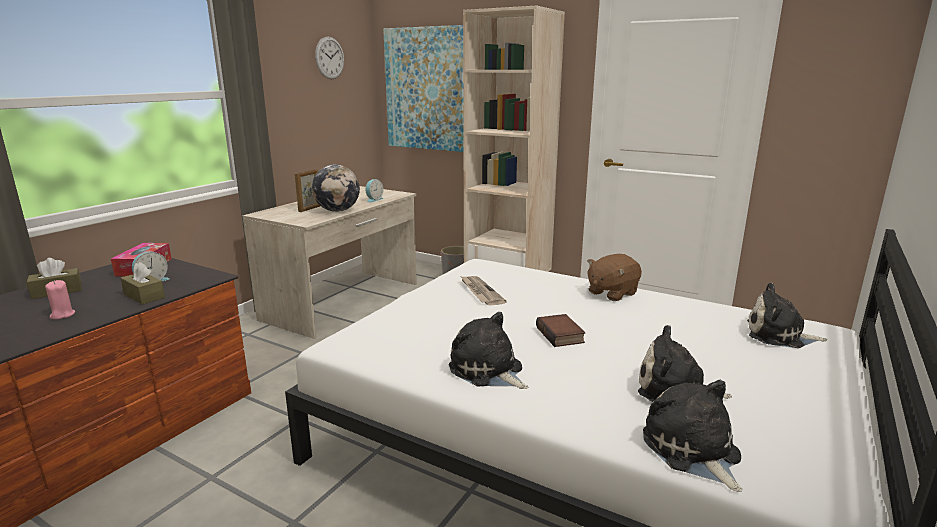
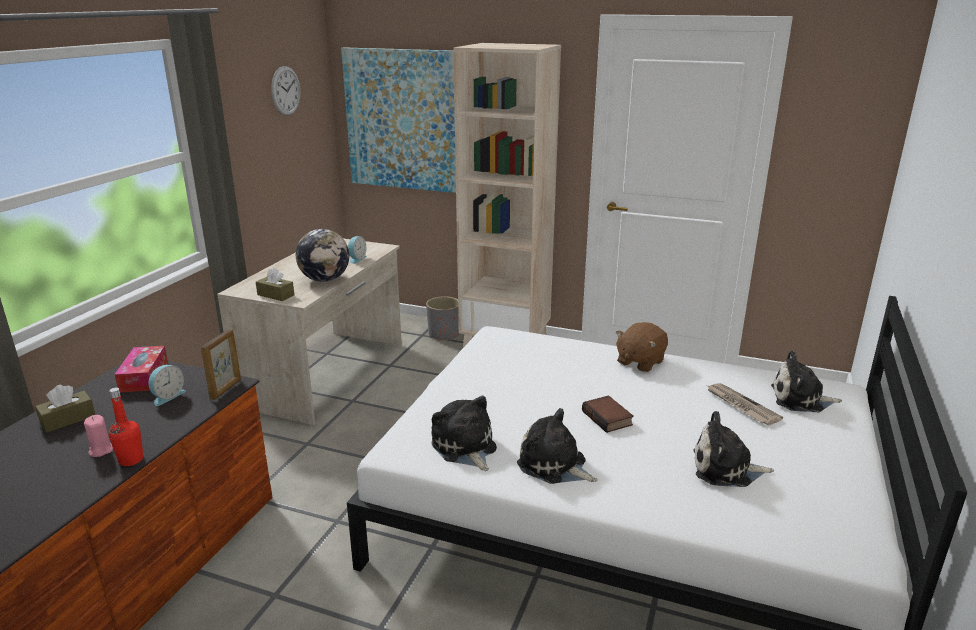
camera: 10 degrees left, 5 degrees up
brown tissue box [120,262,165,305] -> brown tissue box moved to [256,268,294,301]
picture frame [295,169,320,212] -> picture frame moved to [201,329,241,400]
newspaper [461,276,507,306] -> newspaper moved to [707,383,783,425]
plush toy [643,379,743,492] -> plush toy moved to [431,396,497,471]
none -> red bottle [109,388,143,466]

